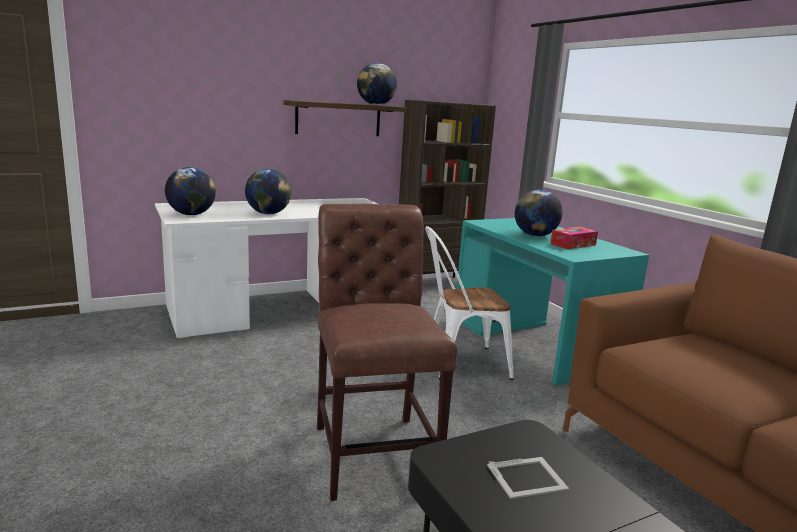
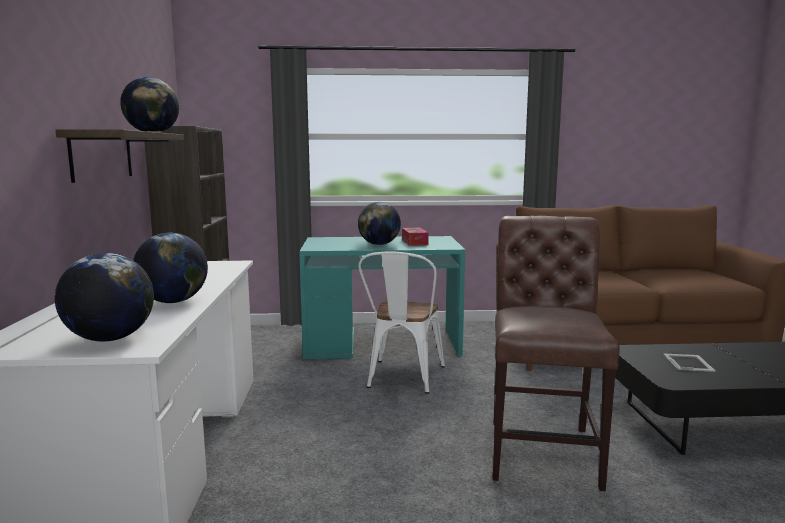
camera: 65 degrees left, 5 degrees down
brown chair [317,204,458,501] -> brown chair turned 90 degrees clockwise [493,216,620,491]

